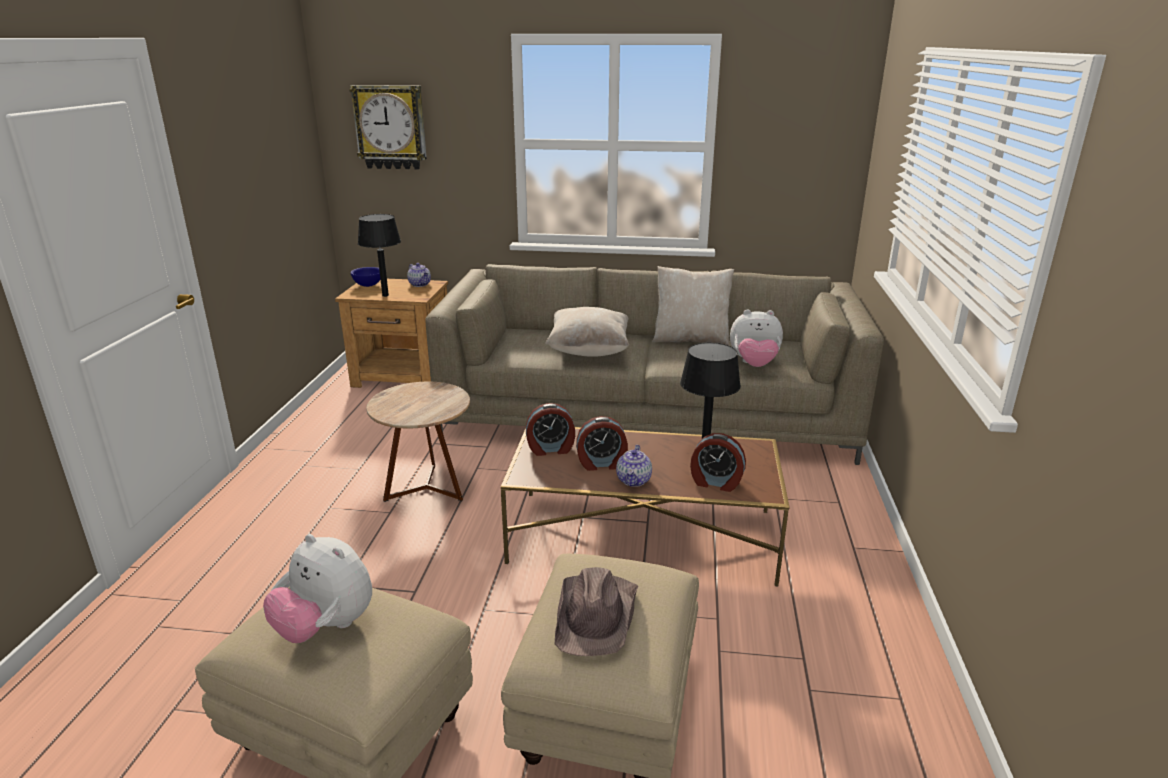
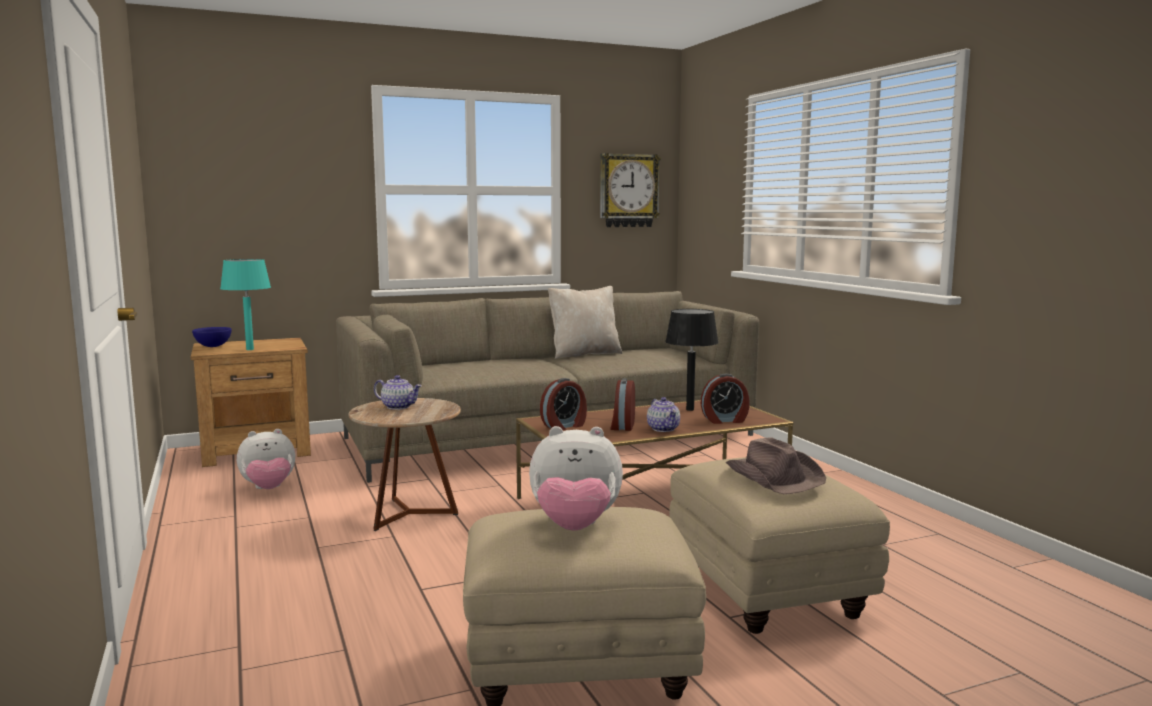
camera: 30 degrees left, 15 degrees down
wall clock [349,85,427,169] -> wall clock moved to [600,153,661,227]
black table lamp [358,214,401,297] -> turquoise table lamp [220,259,271,350]
teapot [407,263,431,287] -> teapot moved to [374,375,422,410]
beige pillow [545,307,629,357] -> none
alarm clock [576,416,628,471] -> alarm clock turned 135 degrees clockwise [610,378,635,431]
plush toy [730,309,783,367] -> plush toy moved to [237,429,295,489]

